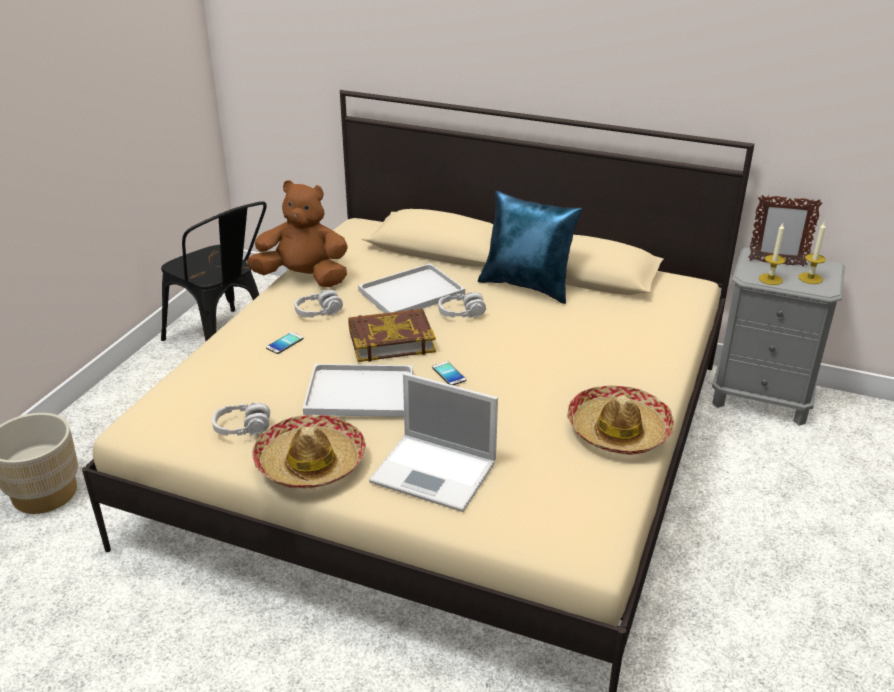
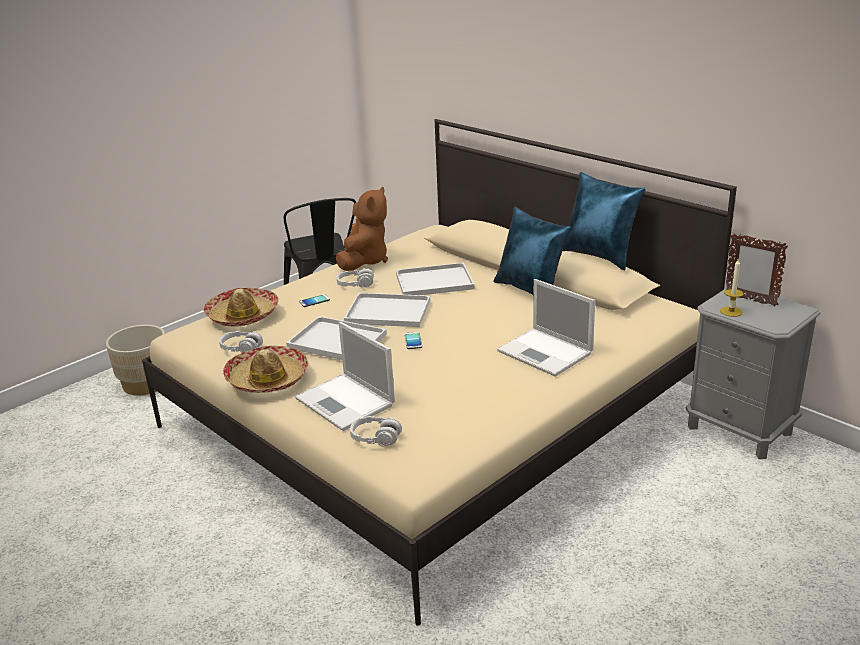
camera: 25 degrees right, 5 degrees down
brown plush toy [247,180,348,287] -> brown plush toy turned 75 degrees clockwise [336,187,388,271]
book [348,309,436,362] -> white tray [344,293,430,327]
grey headphones [438,292,486,318] -> grey headphones moved to [350,416,402,446]
hat [567,386,674,455] -> hat moved to [204,287,279,327]
candle [798,222,826,284] -> none
none -> laptop [497,279,595,377]
none -> blue pillow [563,172,645,270]

